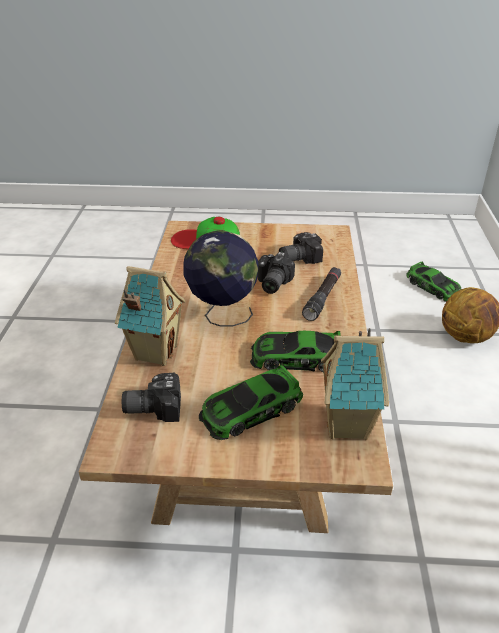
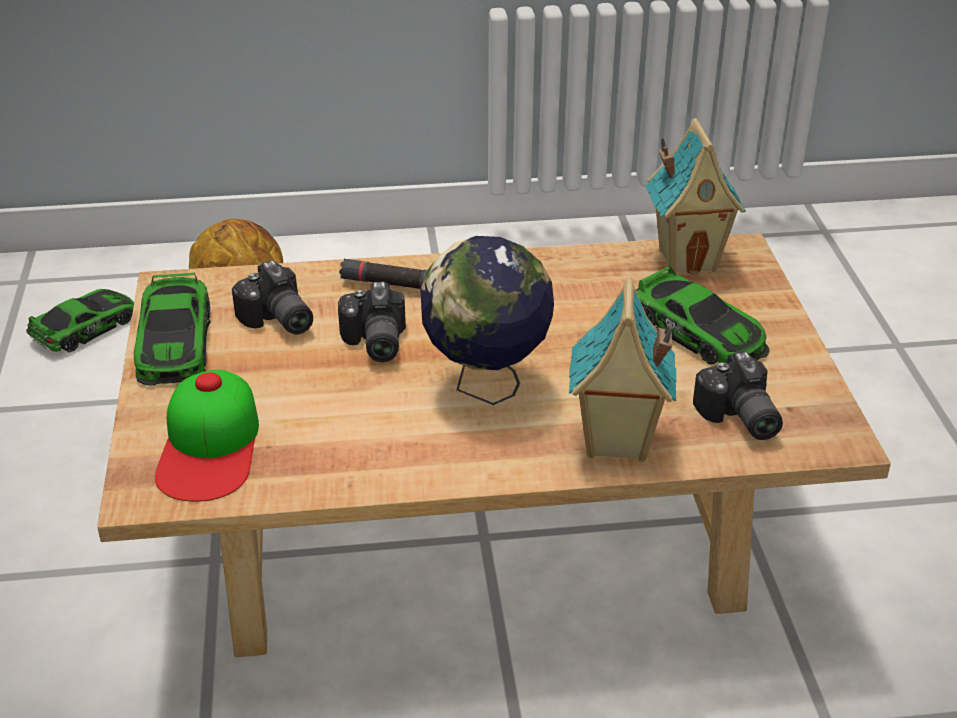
camera: 100 degrees left, 0 degrees up
toy car [250,331,341,372] -> toy car moved to [134,272,211,386]
camera [257,252,295,294] -> camera turned 75 degrees clockwise [338,281,406,362]

